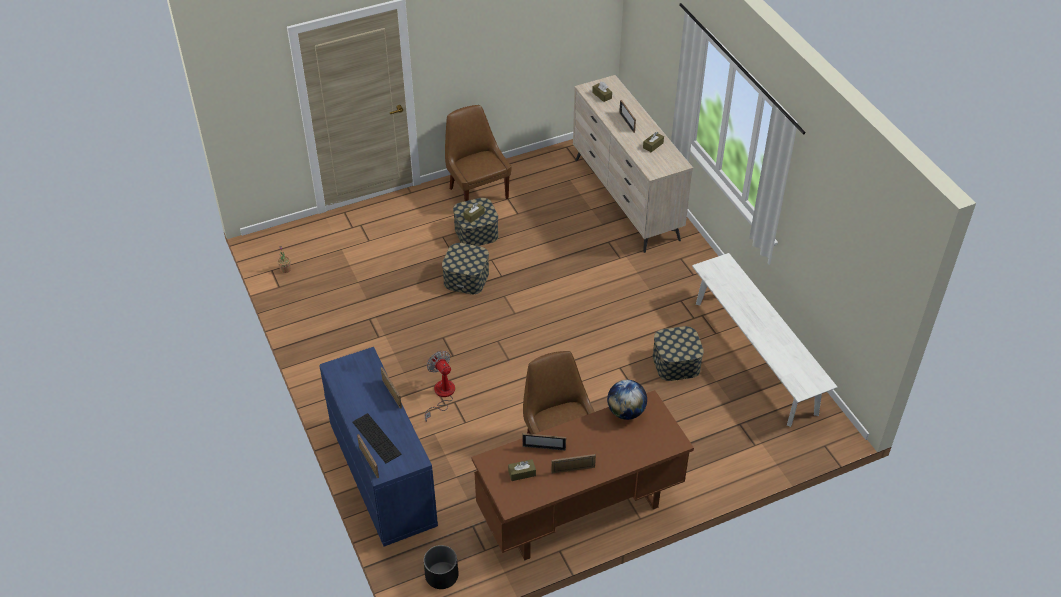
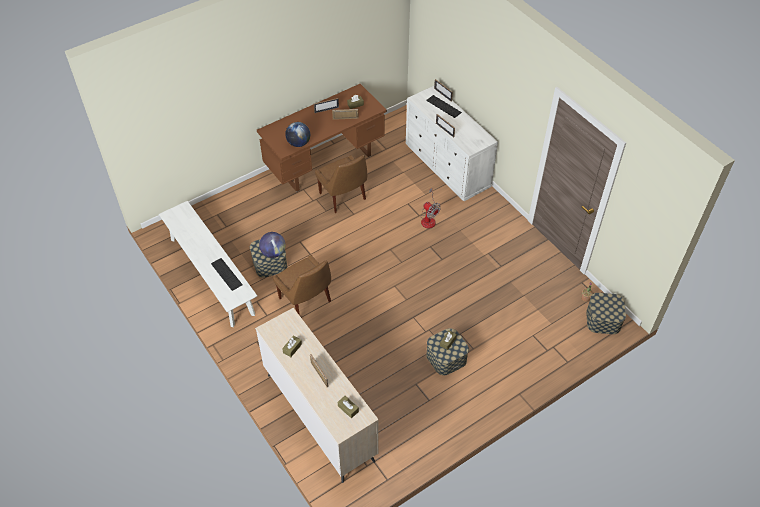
camera: 170 degrees right, 5 degrees up
blue dresser [319,347,438,546] -> white dresser [406,86,498,201]
black planter [424,545,458,589] -> none
storage box [442,243,489,294] -> storage box moved to [586,293,626,334]
brown chair [445,105,512,201] -> brown chair moved to [273,255,331,316]
none -> keyboard [211,258,243,291]
none -> globe [259,232,286,258]

